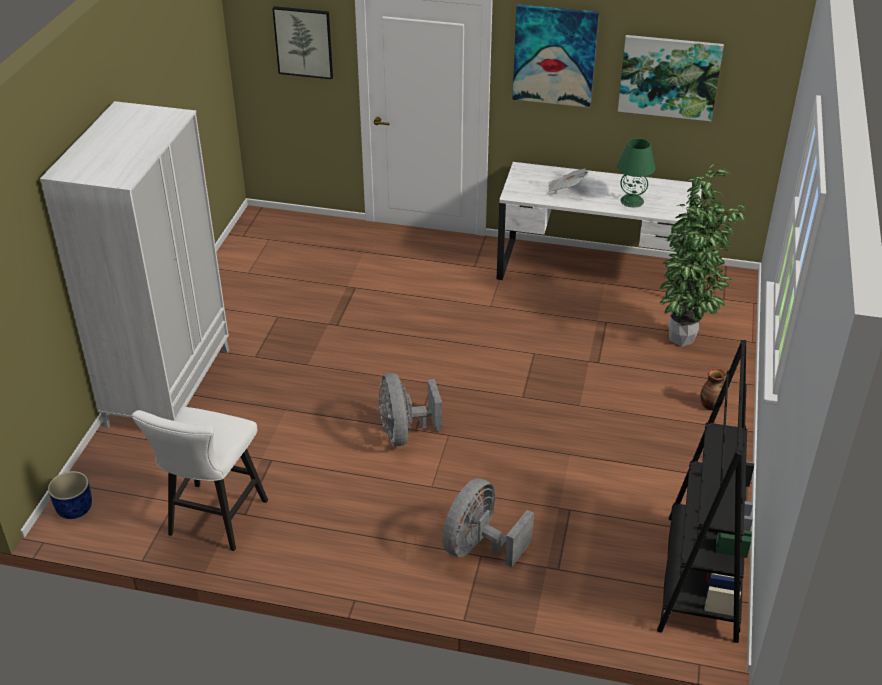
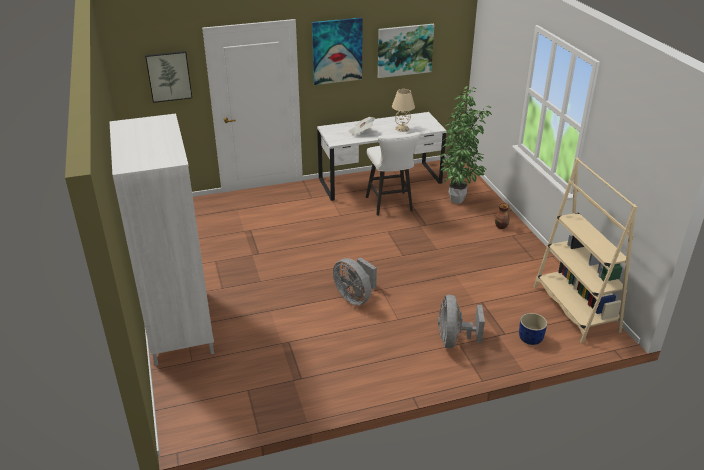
camera: 30 degrees left, 5 degrees down
blue planter [48,471,92,519] -> blue planter moved to [519,313,547,345]
white stool [132,407,268,551] -> white stool moved to [366,132,421,216]
green table lamp [617,138,655,207] -> beige table lamp [392,89,415,132]
black bookcase [657,340,754,643] -> beige bookcase [534,157,638,343]

